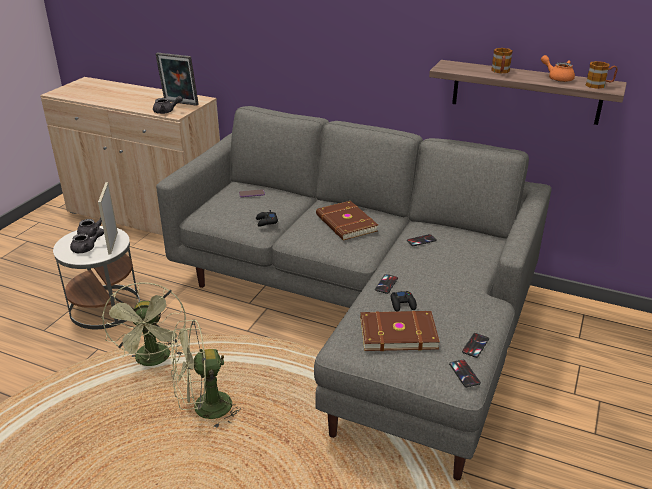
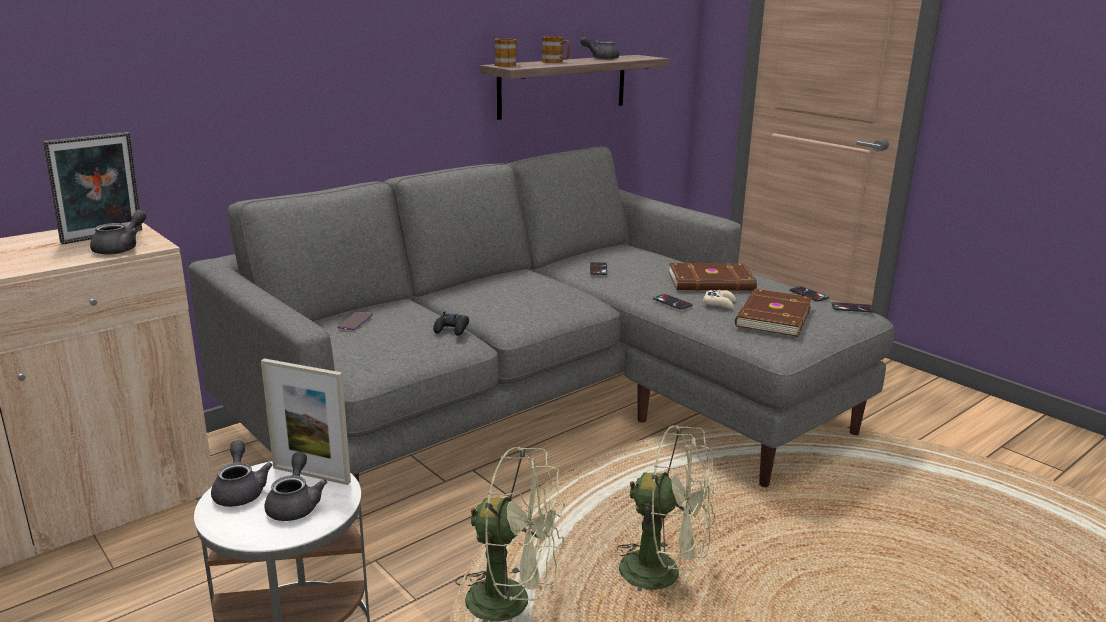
camera: 65 degrees left, 10 degrees down
green fan [171,319,241,430] -> green fan turned 75 degrees counterclockwise [617,425,716,592]
brown book [316,201,378,240] -> brown book moved to [669,263,757,291]
black game controller [391,291,417,311] -> beige game controller [703,290,736,309]
orange teapot [541,55,575,82] -> grey teapot [580,37,619,60]
mug [586,61,618,89] -> mug moved to [495,39,517,67]

